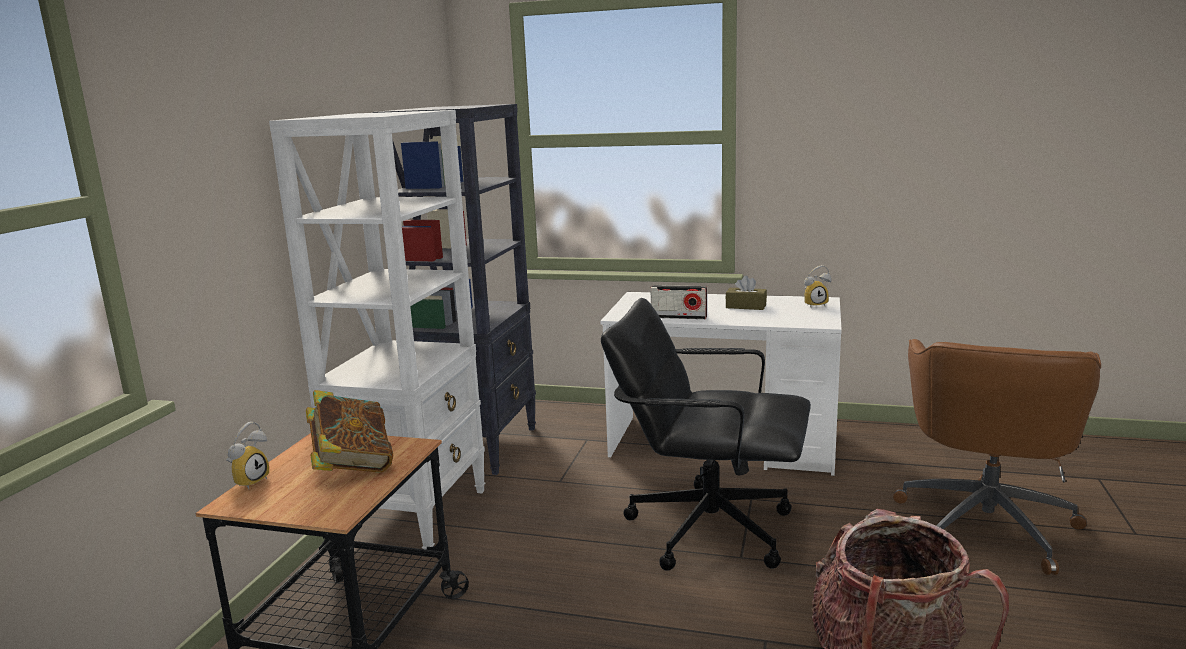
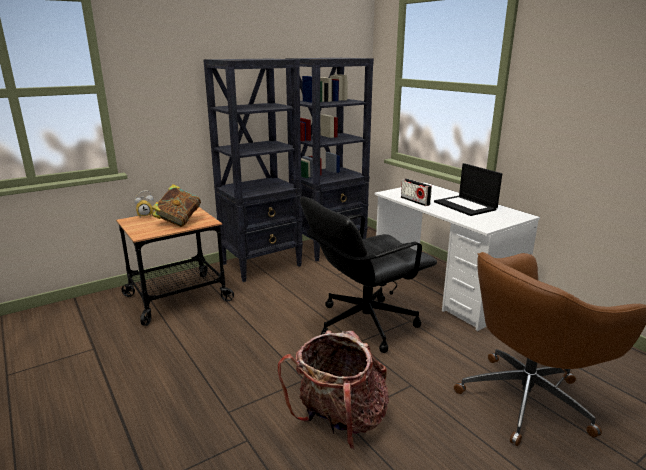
camera: 40 degrees right, 5 degrees up
white bookcase [269,110,485,550] -> black bookcase [203,59,303,282]
black office chair [601,298,811,571] -> black office chair turned 90 degrees counterclockwise [300,197,437,353]
brown tissue box [726,275,767,310] -> laptop [434,163,502,216]
alarm clock [804,265,832,307] -> none

